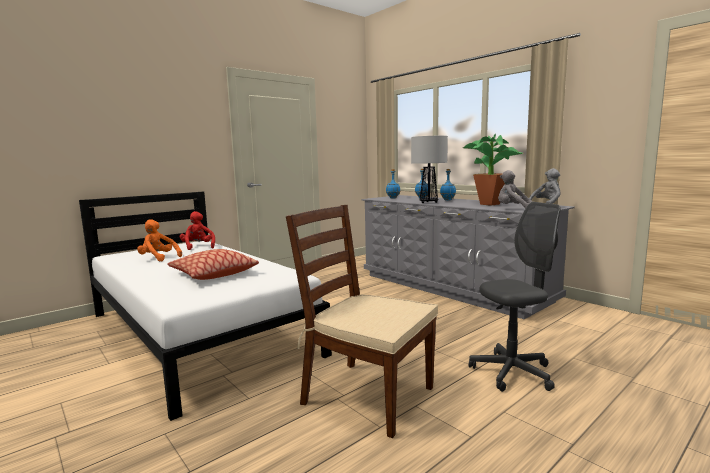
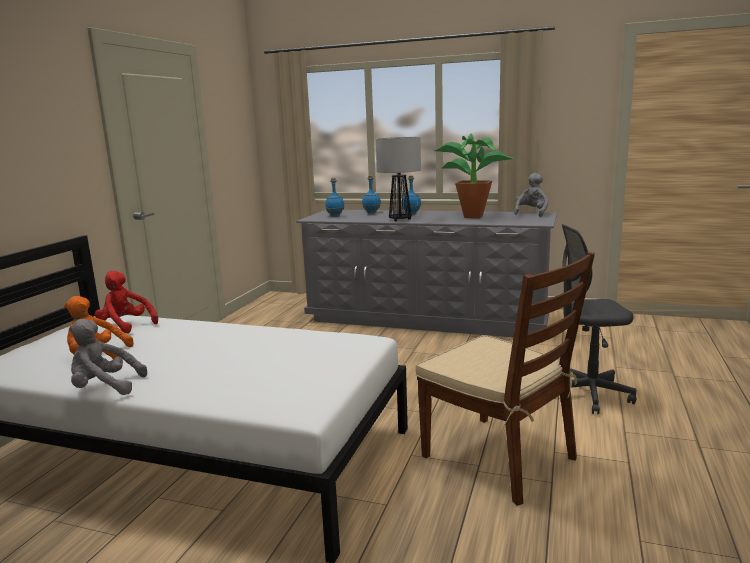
camera: 30 degrees left, 5 degrees up
pillow [167,249,259,280] -> none
brown chair [286,205,438,438] -> brown chair turned 135 degrees counterclockwise [415,251,595,506]
grey office chair [469,202,560,392] -> grey office chair turned 135 degrees counterclockwise [562,224,636,414]
grey plush toy [498,170,533,208] -> grey plush toy moved to [69,319,147,395]

